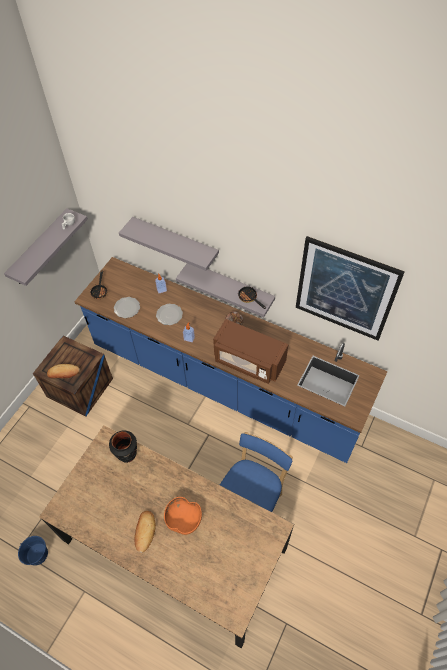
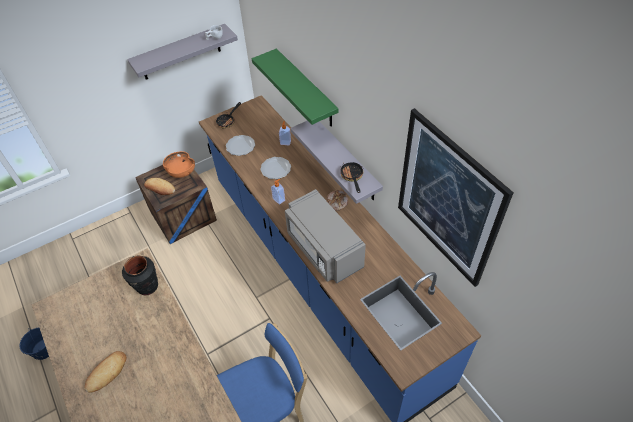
camera: 30 degrees right, 5 degrees down
grey shelf [119,217,219,271] -> green shelf [252,49,338,127]
orange bowl [164,497,202,535] -> orange bowl moved to [163,151,195,178]
brown microwave [213,319,289,384] -> grey microwave [285,189,366,283]

